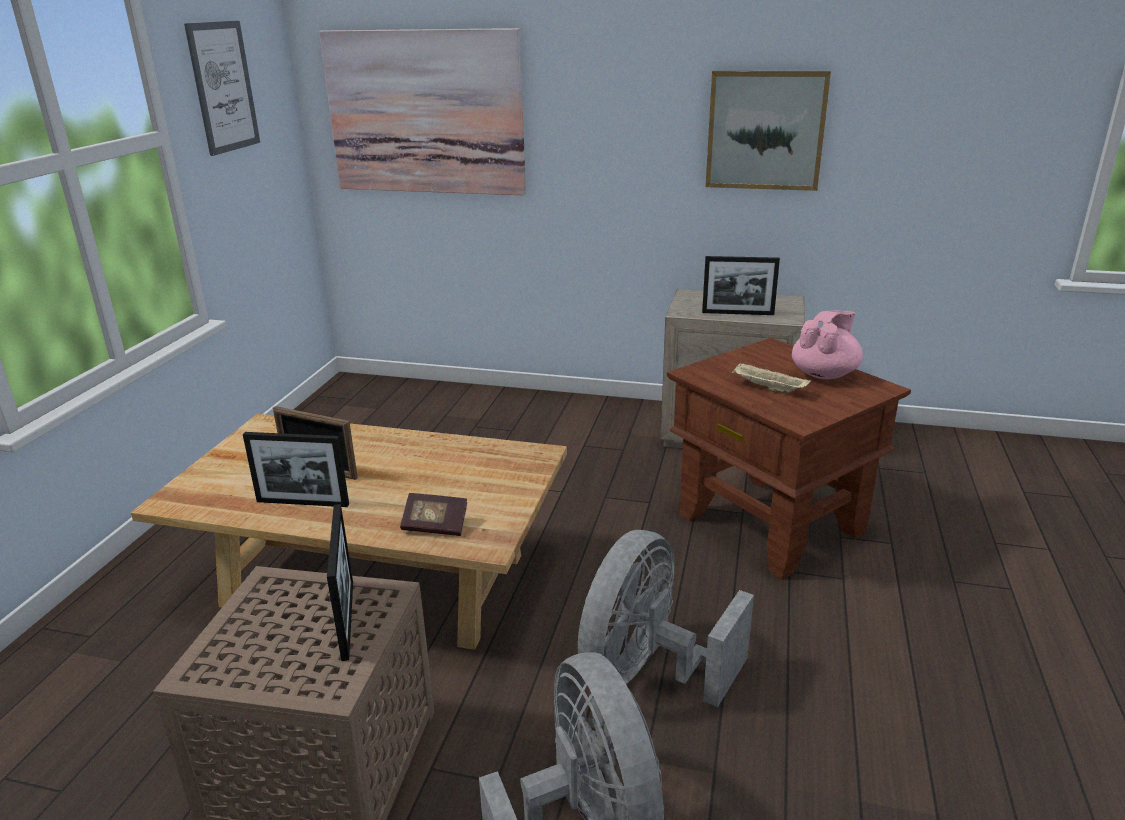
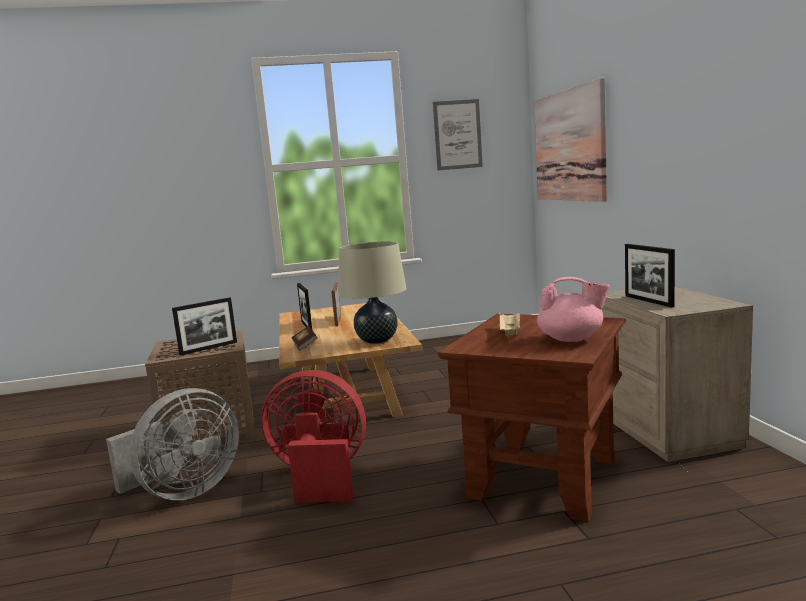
camera: 65 degrees right, 15 degrees down
grey fan [578,530,754,707] -> red fan [261,370,366,502]
picture [706,71,831,191] -> none
none -> beige table lamp [339,241,407,344]

